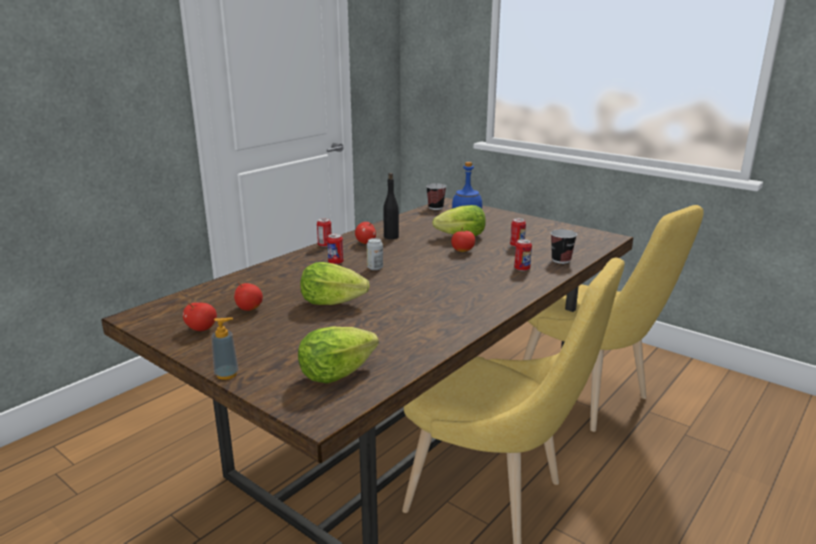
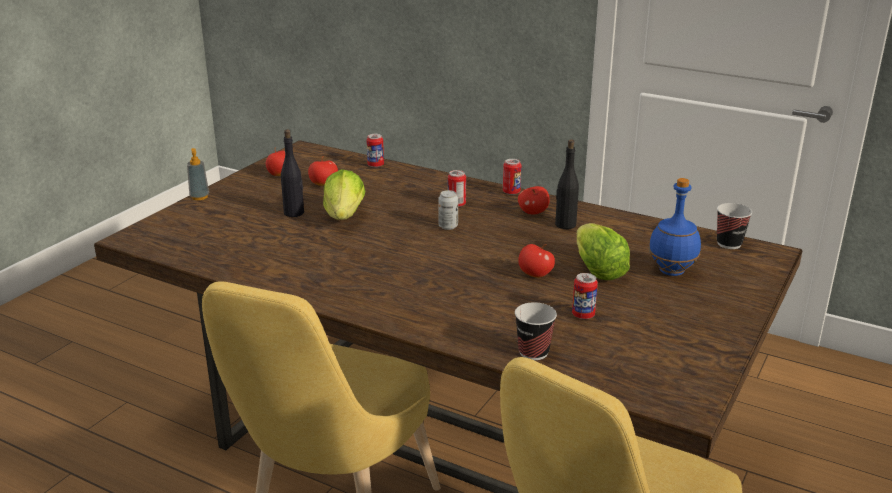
camera: 80 degrees right, 5 degrees up
lettuce [298,327,379,383] -> none
can [514,239,532,271] -> can moved to [366,134,384,168]
none -> black bottle [281,129,304,217]

